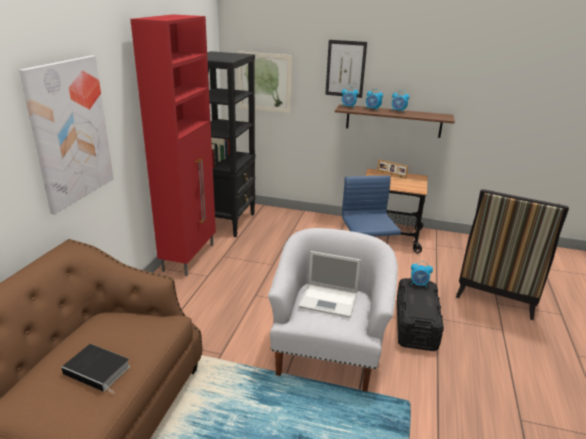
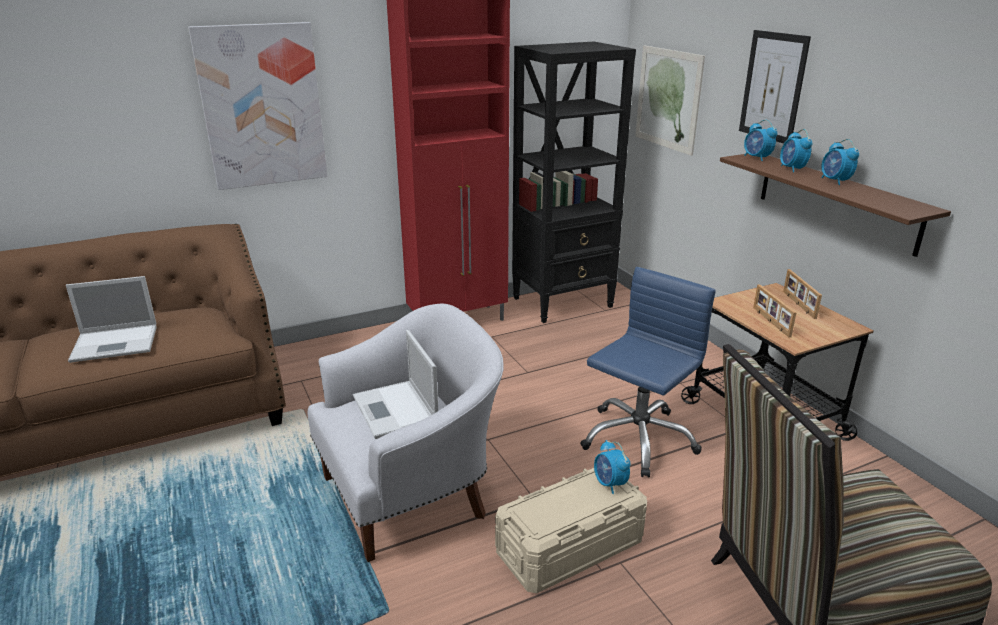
camera: 50 degrees right, 0 degrees up
book [61,344,130,394] -> laptop [66,276,157,363]
black storage box [397,278,444,351] -> beige storage box [495,468,647,593]
none -> picture frame [753,284,796,337]

